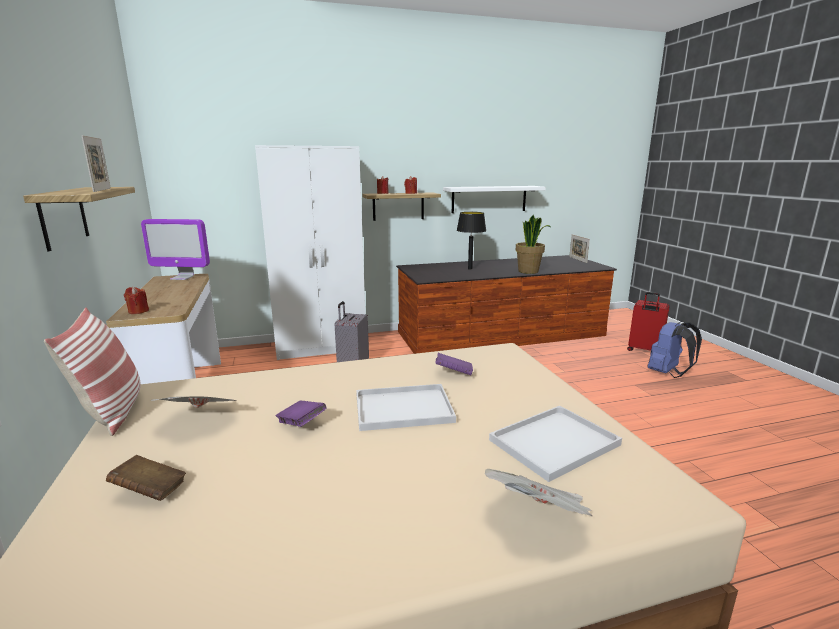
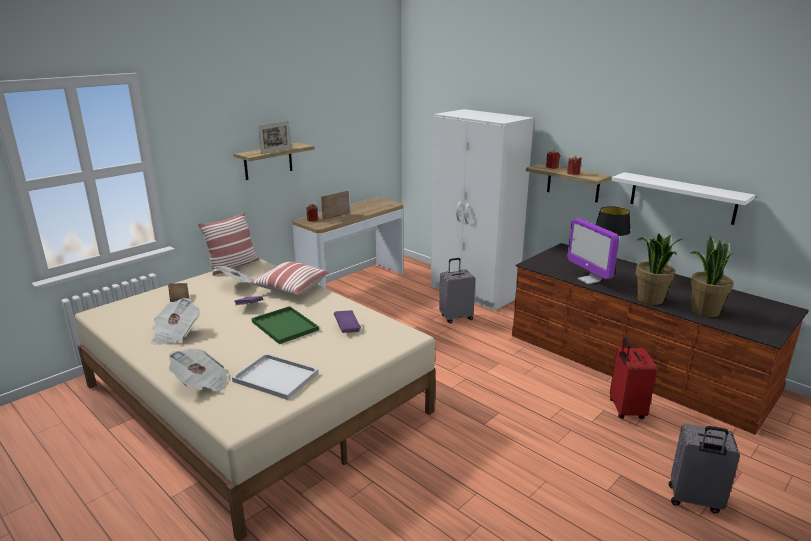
camera: 60 degrees right, 5 degrees up
monitor [141,219,210,280] -> monitor moved to [568,218,619,284]
white tray [356,384,456,431] -> green tray [251,306,319,344]
picture frame [569,234,590,263] -> picture frame moved to [321,190,350,221]
red suitcase [627,292,670,351] -> red suitcase moved to [610,337,657,419]
blue backpack [647,321,702,378] -> grey suitcase [669,424,740,513]
none -> newspaper [151,298,200,345]
none -> pillow [250,262,329,295]
none -> potted plant [690,235,733,317]

